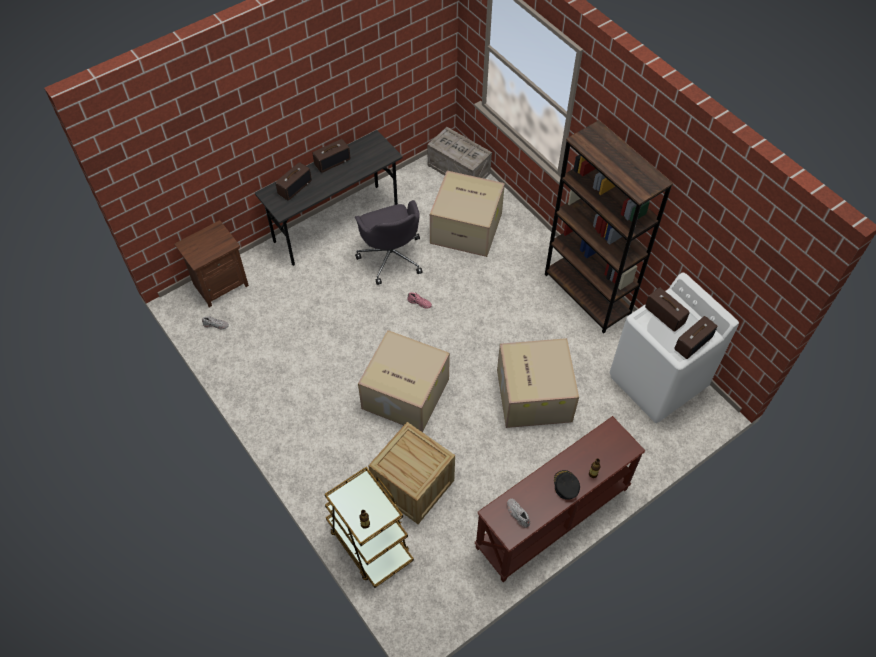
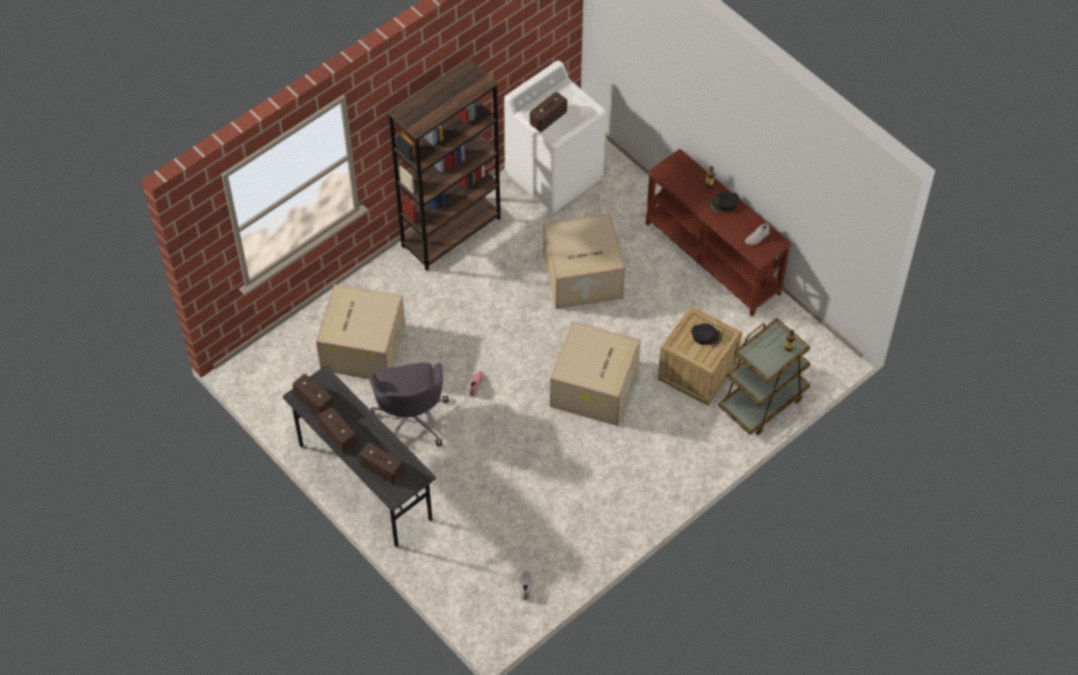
camera: 95 degrees left, 0 degrees up
brown nightstand [174,220,249,307] -> none
grey office chair [355,200,423,285] -> grey office chair turned 105 degrees clockwise [369,363,449,446]
crate [427,127,492,179] -> none
radio [674,316,718,359] -> radio moved to [292,374,334,415]
none -> black cap [691,323,722,345]

